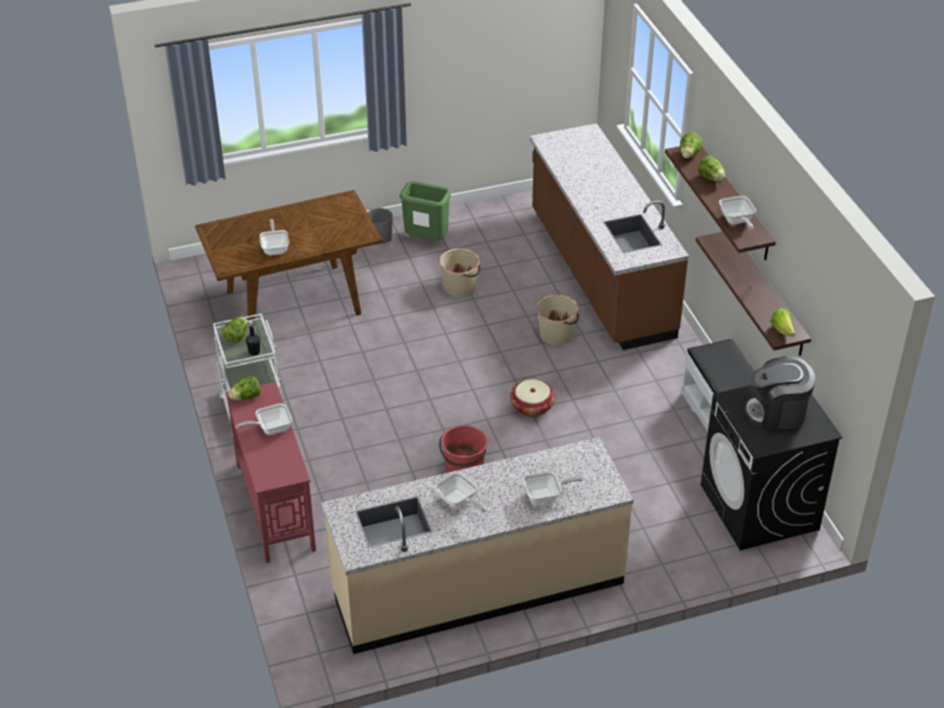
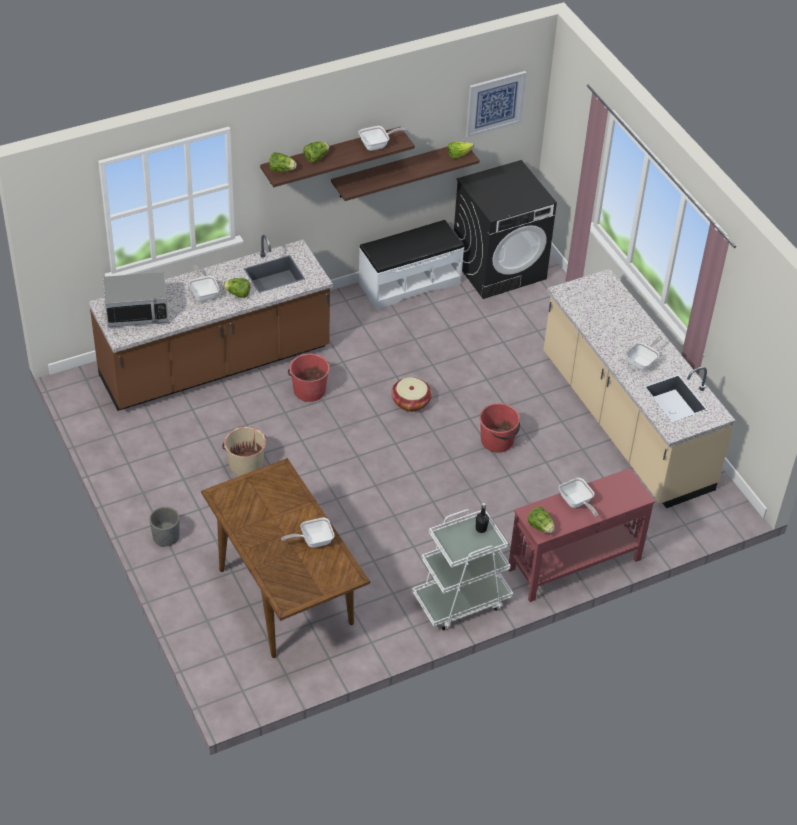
camera: 100 degrees left, 5 degrees up
lettuce [222,317,247,343] -> lettuce moved to [223,278,250,298]
green trash can [399,181,451,240] -> none
frying pan [523,471,583,504] -> frying pan moved to [189,265,219,301]
beige bucket [537,294,579,345] -> red bucket [288,354,330,402]
coffee machine [744,356,815,431] -> none
none -> microwave [103,272,169,327]
none -> picture [466,71,527,138]

